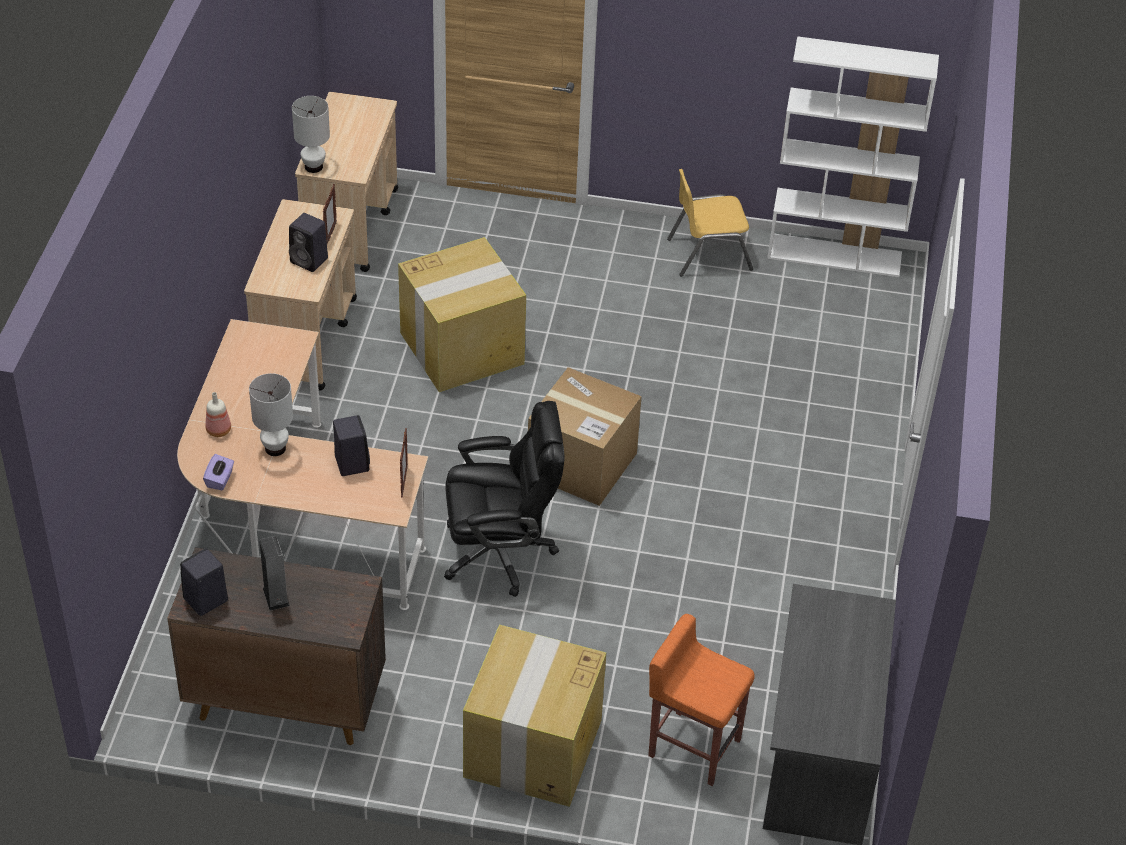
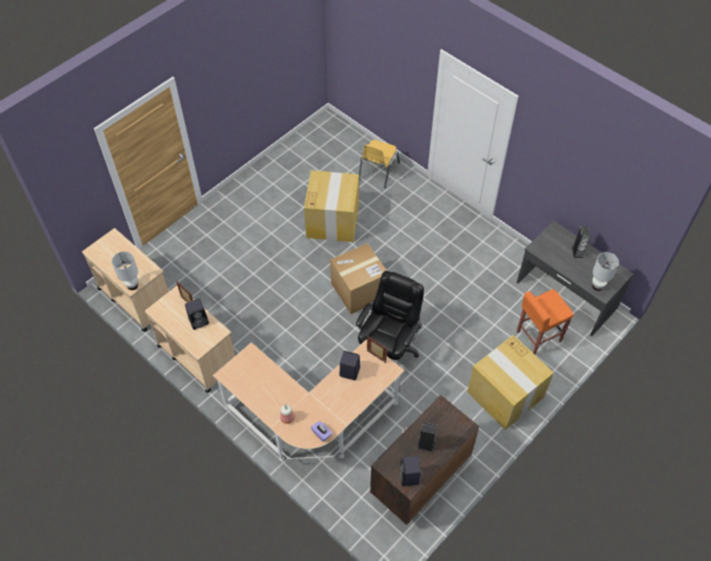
camera: 55 degrees left, 10 degrees up
white table lamp [249,373,293,456] -> white table lamp moved to [592,252,619,291]
cardboard box [398,237,526,392] -> cardboard box moved to [304,170,359,242]
yellow chair [667,169,753,277] -> yellow chair moved to [359,140,400,188]
white bookcase [767,36,939,277] -> none
none -> speaker [572,226,590,258]

